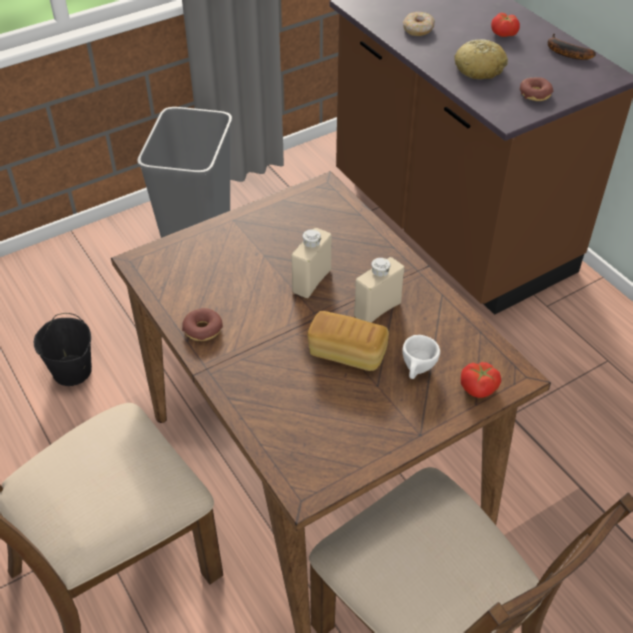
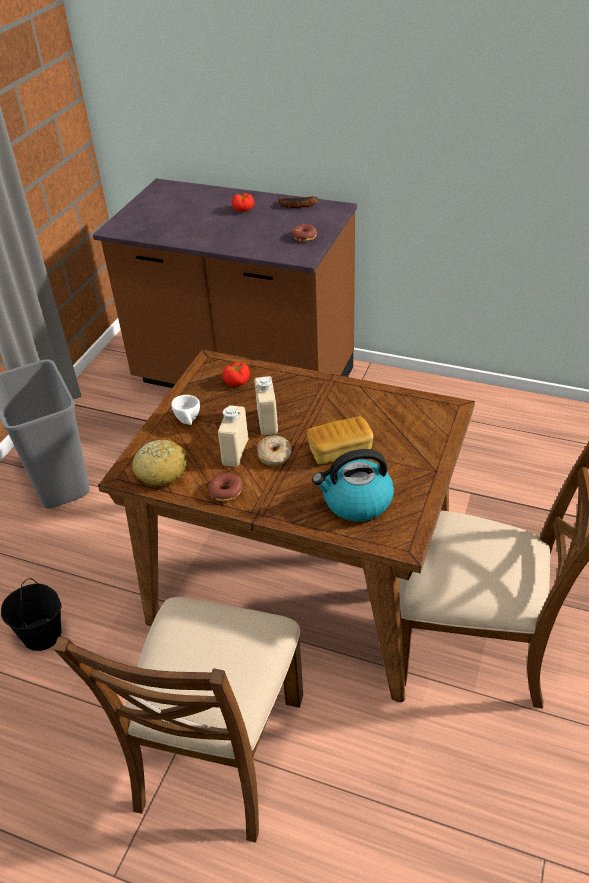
camera: 35 degrees left, 5 degrees down
beige bottle [354,257,404,323] -> beige bottle moved to [218,406,248,467]
white cup [402,335,440,379] -> white cup moved to [171,395,200,425]
donut [403,12,435,36] -> donut moved to [257,435,292,466]
bread [455,39,508,79] -> bread moved to [132,440,187,486]
tomato [461,362,501,398] -> tomato moved to [222,362,250,386]
none -> kettle [312,449,394,522]

